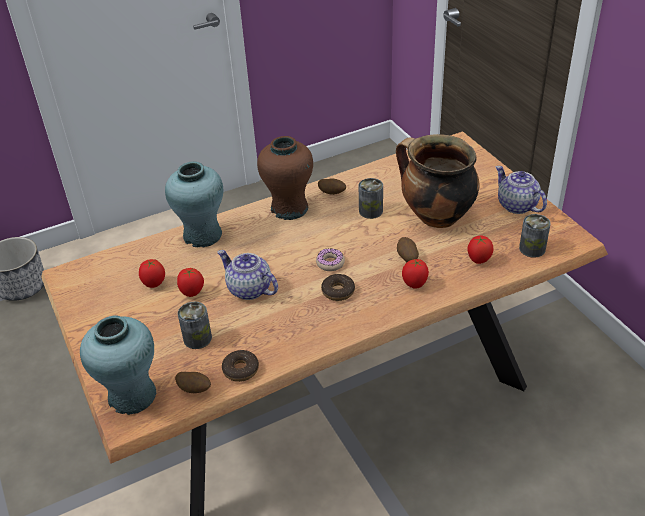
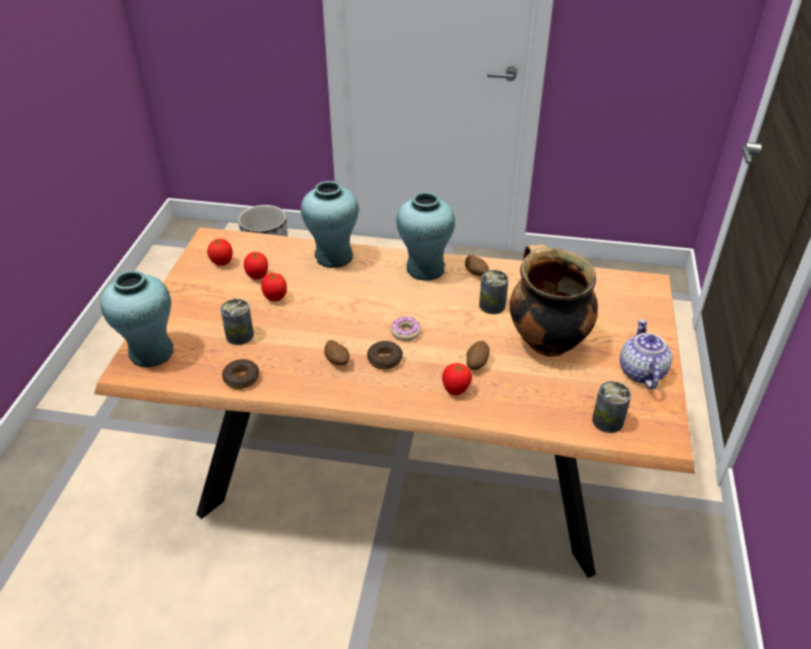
camera: 35 degrees right, 0 degrees up
potato [175,372,211,393] -> potato moved to [324,340,350,365]
teapot [218,250,278,300] -> none
brown vase [257,136,313,220] -> turquoise vase [396,192,455,281]
tomato [468,236,494,264] -> tomato moved to [207,239,233,266]

